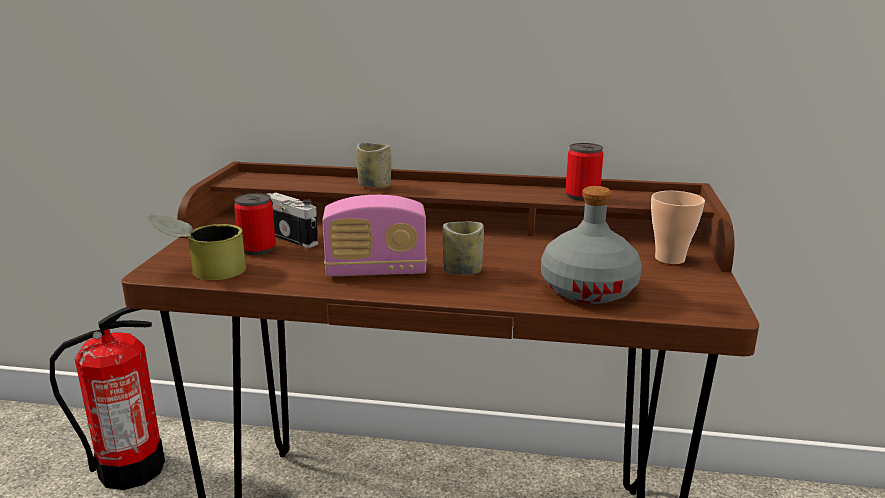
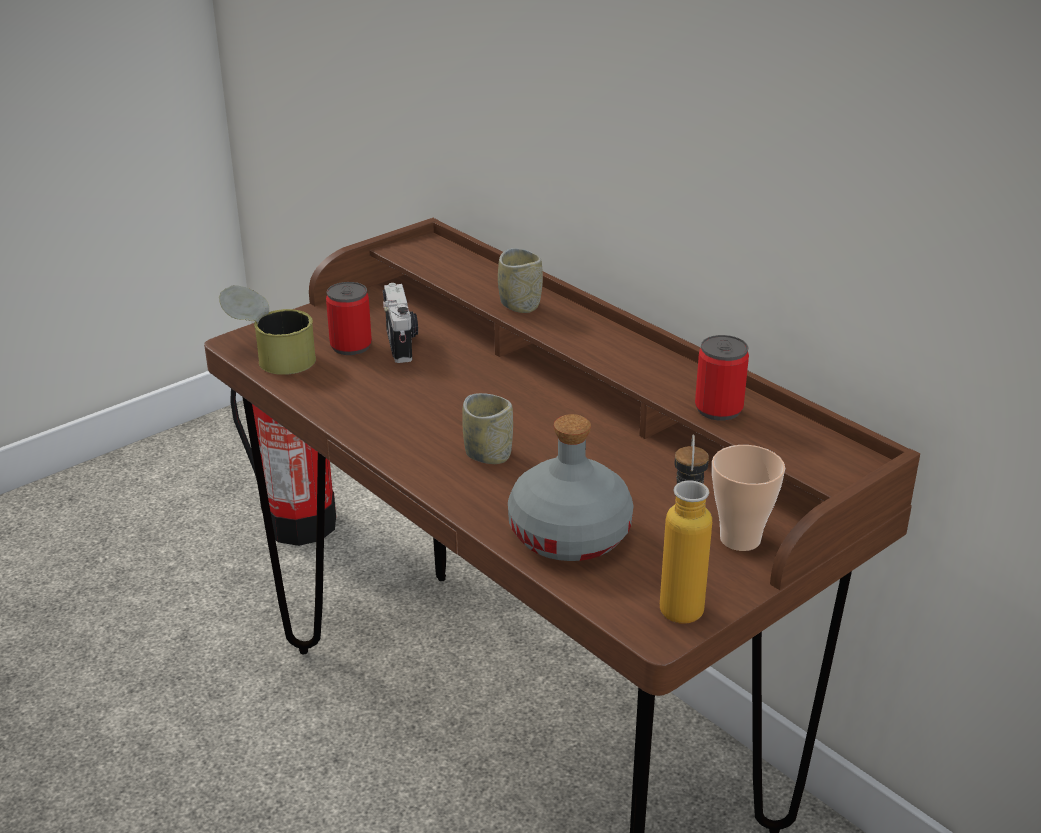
camera: 40 degrees right, 10 degrees up
radio [323,195,427,277] -> none
none -> bottle [660,434,712,624]

